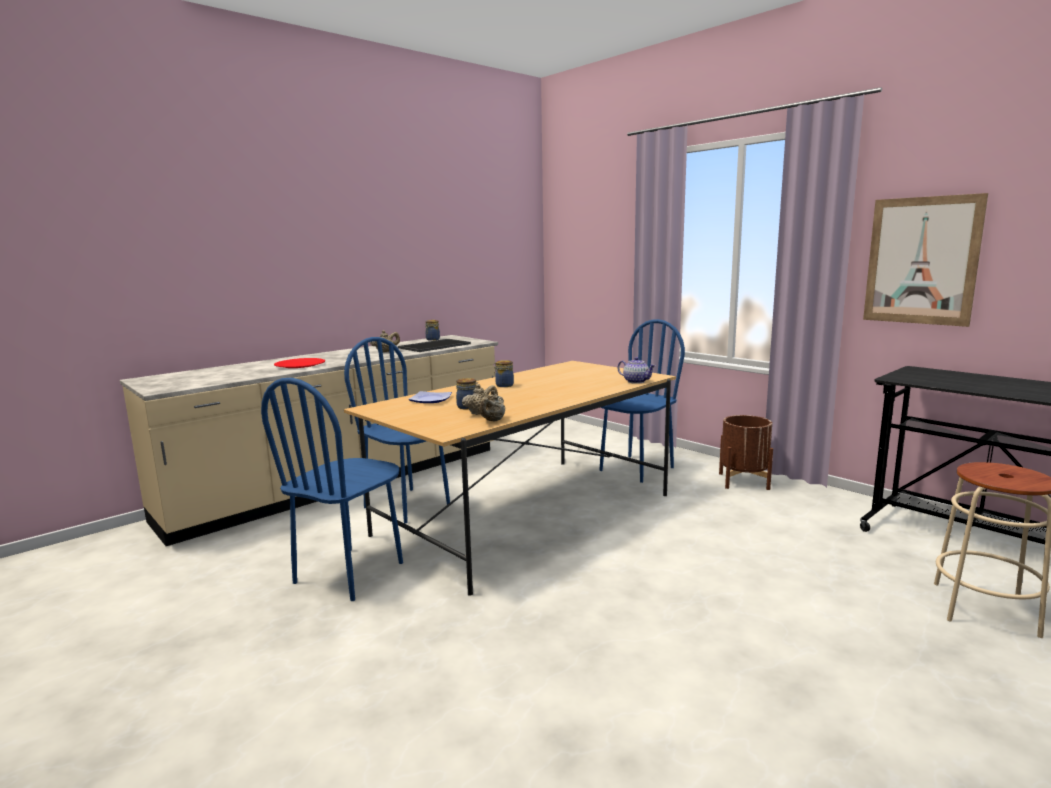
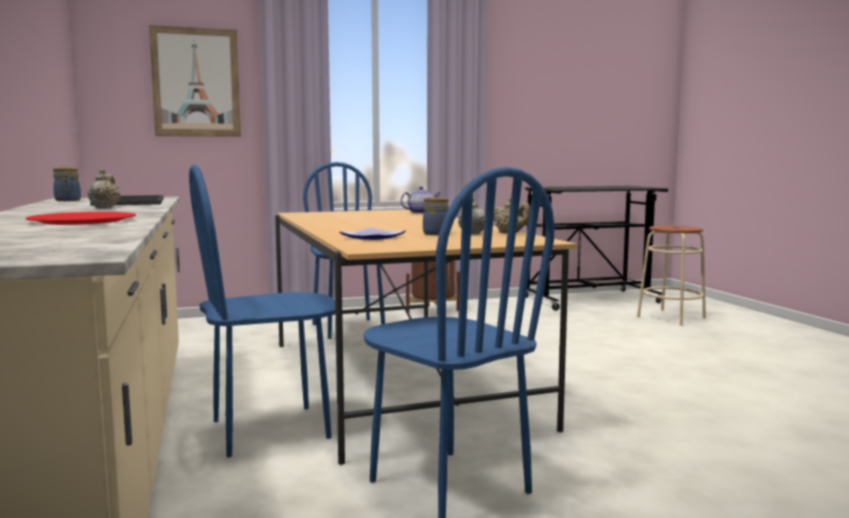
camera: 65 degrees left, 5 degrees down
jar [494,360,514,387] -> none
picture [863,193,988,327] -> picture moved to [149,25,241,137]

